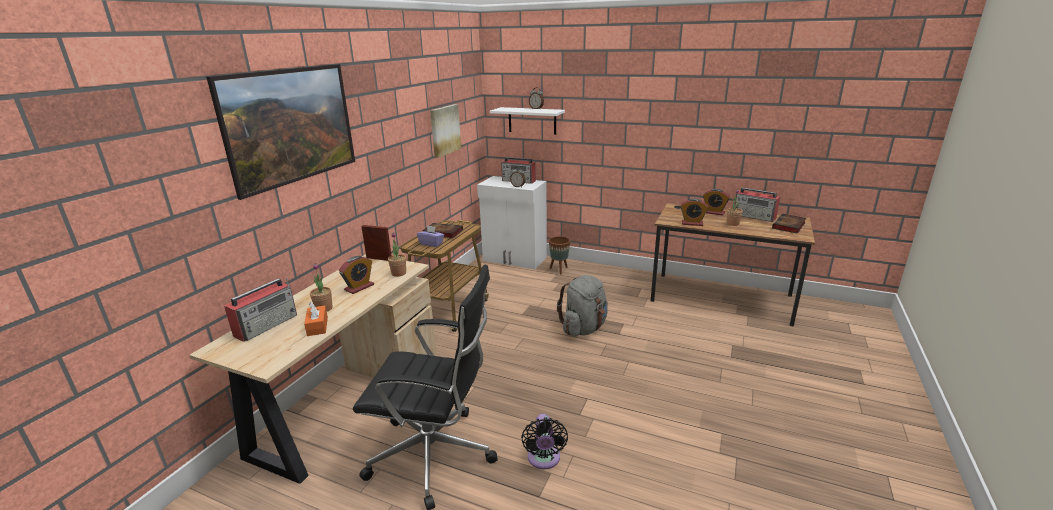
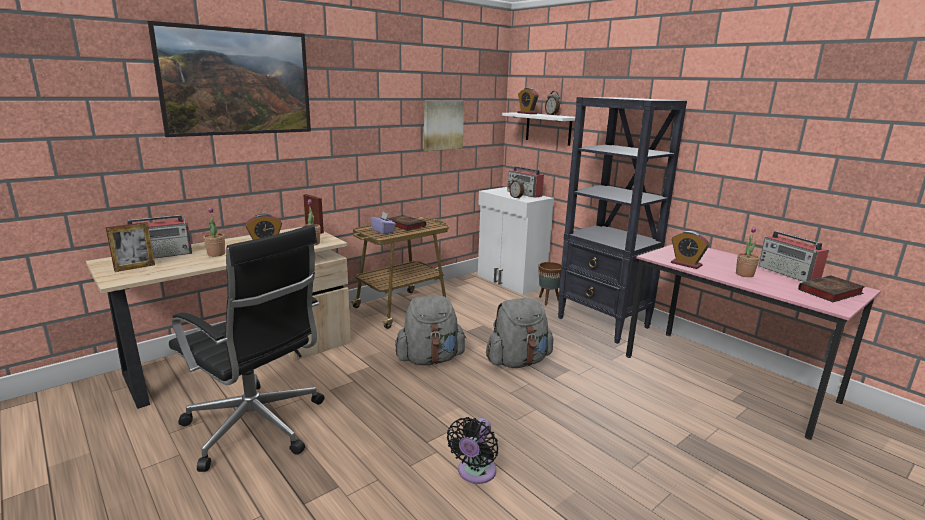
camera: 25 degrees right, 5 degrees down
orange tissue box [304,302,328,336] -> none
black fan [521,414,568,469] -> black fan moved to [447,417,498,484]
brown desk [650,203,815,326] -> pink desk [626,244,881,440]
alarm clock [703,189,730,216] -> alarm clock moved to [517,88,539,114]
none -> picture frame [106,222,155,272]
none -> grey backpack [395,296,466,366]
none -> black bookcase [558,97,687,344]

